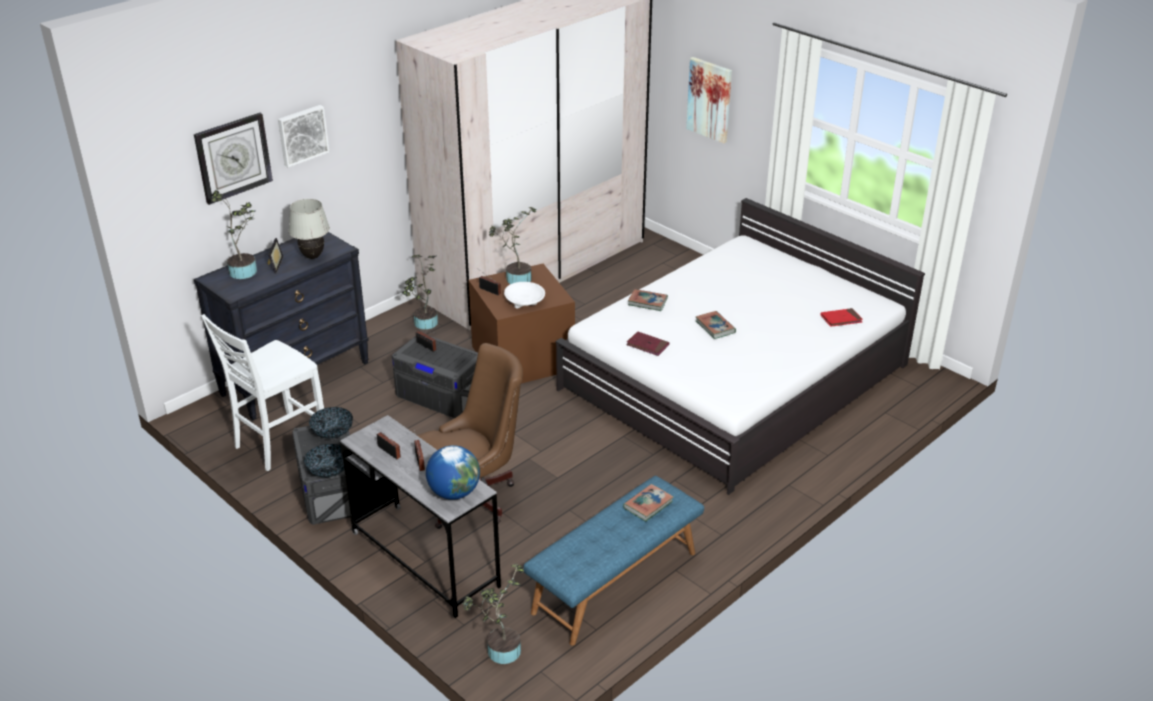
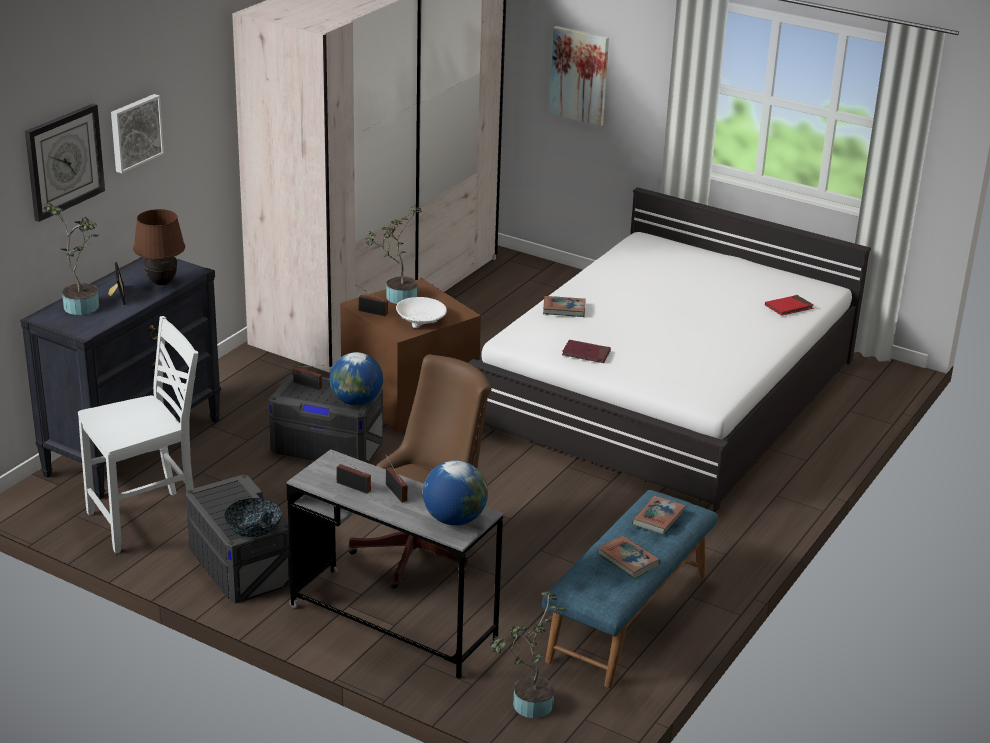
camera: 15 degrees left, 5 degrees down
white chair [201,314,324,471] -> white chair turned 150 degrees counterclockwise [78,316,198,554]
white table lamp [289,199,330,259] -> brown table lamp [133,209,185,286]
bowl [309,407,353,439] -> none
potted plant [402,255,438,330] -> none
book [696,311,736,339] -> book moved to [598,536,660,579]
none -> globe [330,352,383,406]

